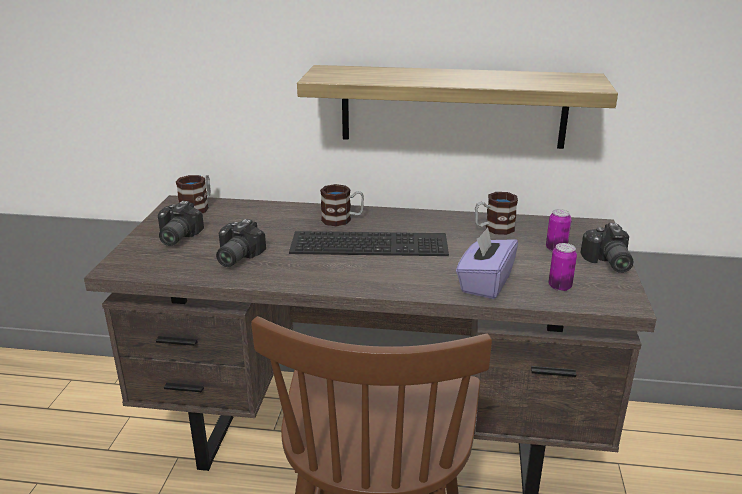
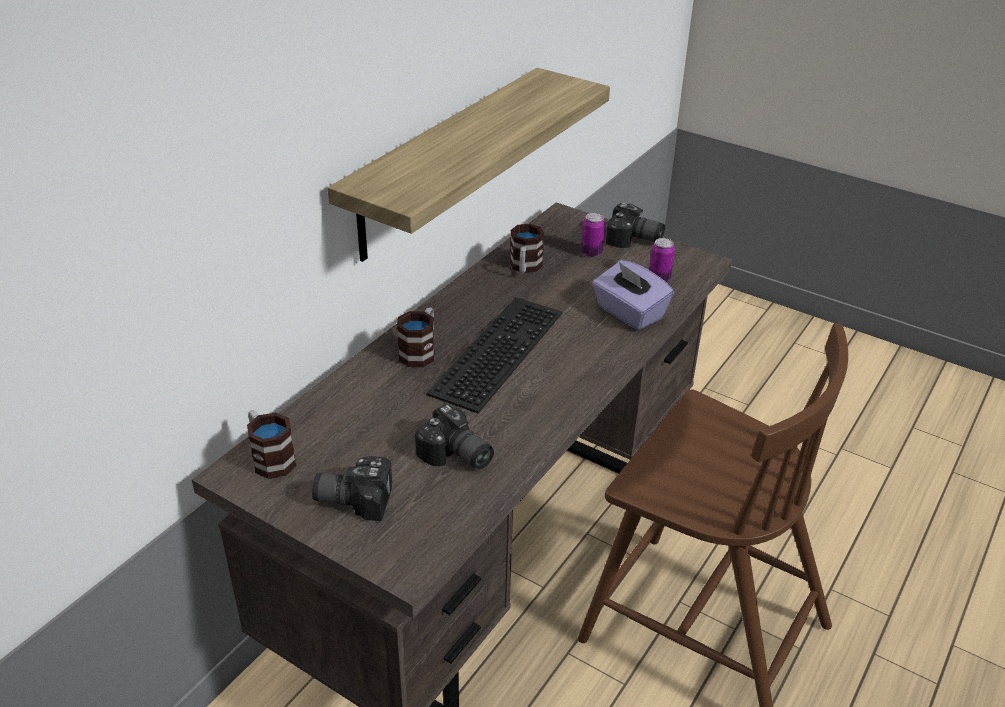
camera: 65 degrees left, 10 degrees up
camera [158,201,204,246] -> camera turned 150 degrees clockwise [312,456,392,521]

